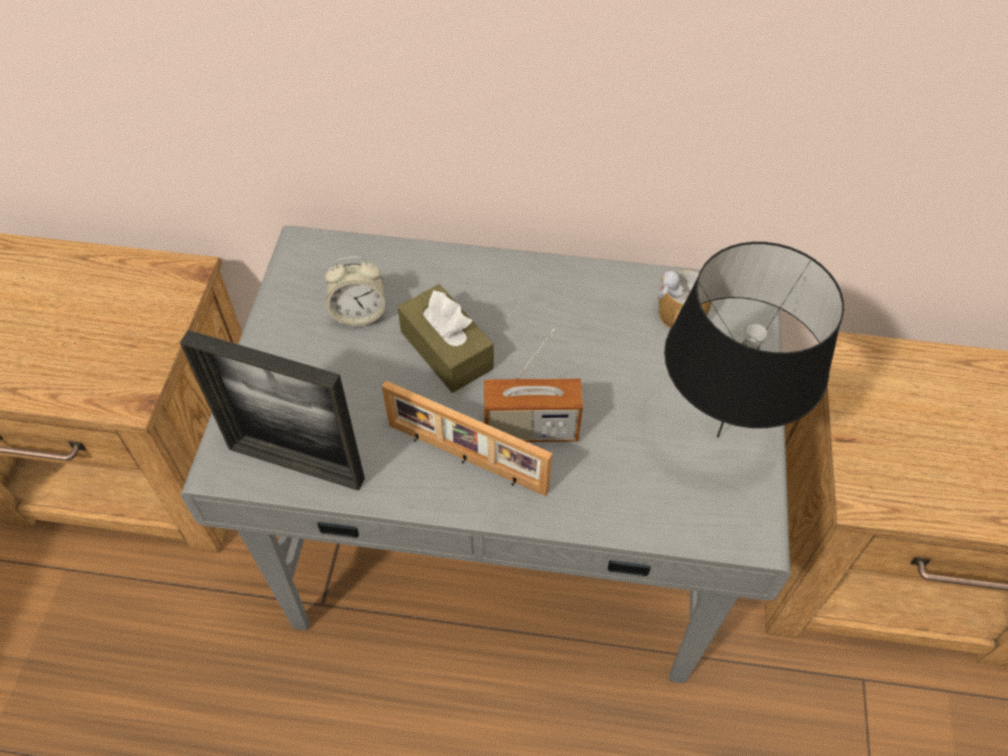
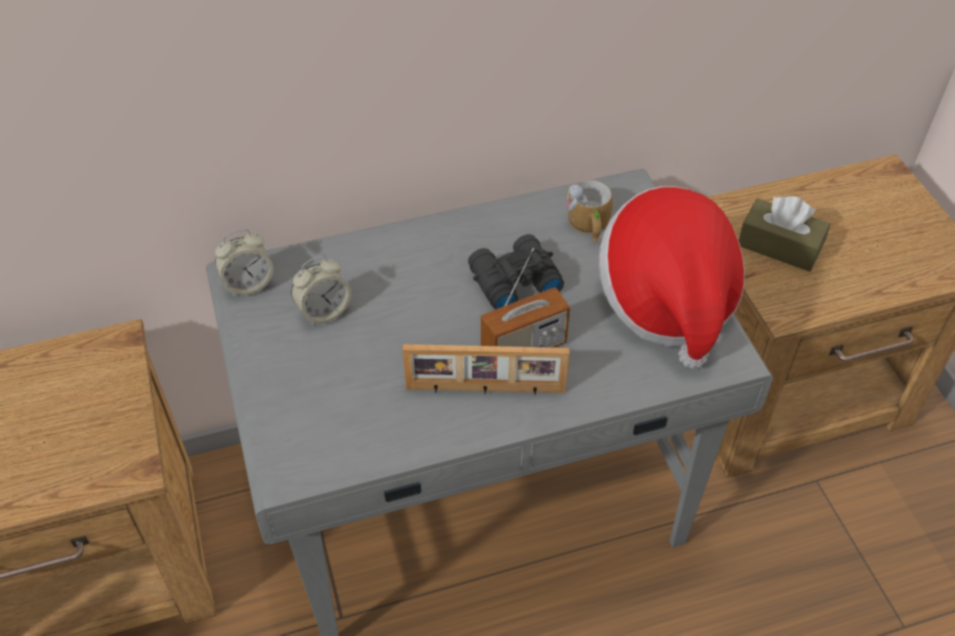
camera: 25 degrees left, 5 degrees down
picture frame [180,330,365,491] -> none
brown tissue box [398,284,494,393] -> brown tissue box moved to [739,196,830,272]
black table lamp [664,242,844,438] -> hat [599,186,745,369]
none -> alarm clock [215,229,273,297]
none -> black binoculars [468,234,564,310]

